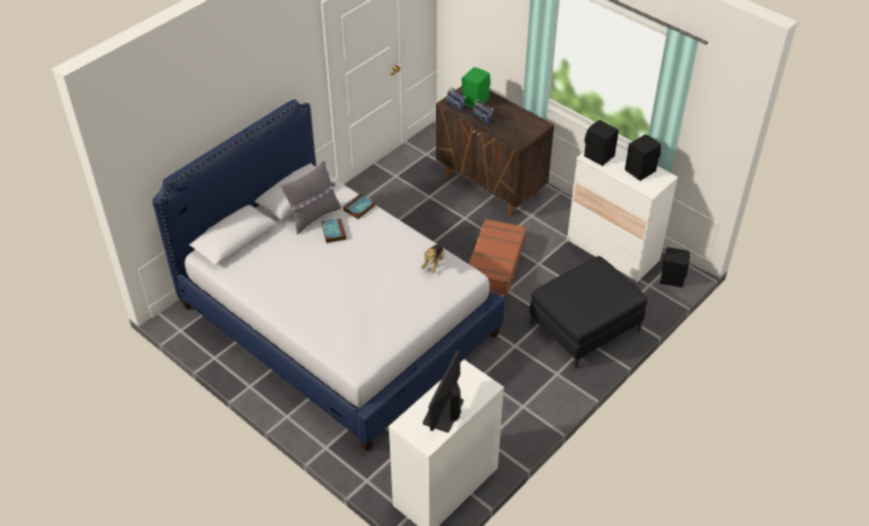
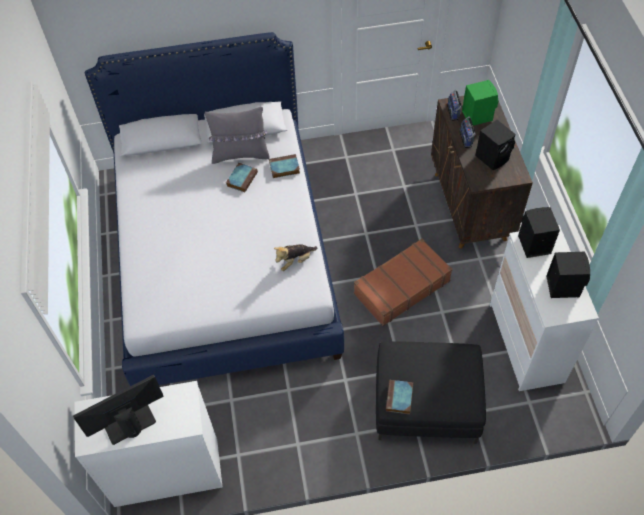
camera: 40 degrees right, 10 degrees up
black speaker [660,247,690,288] -> black speaker moved to [475,120,515,170]
none -> book [386,380,413,414]

